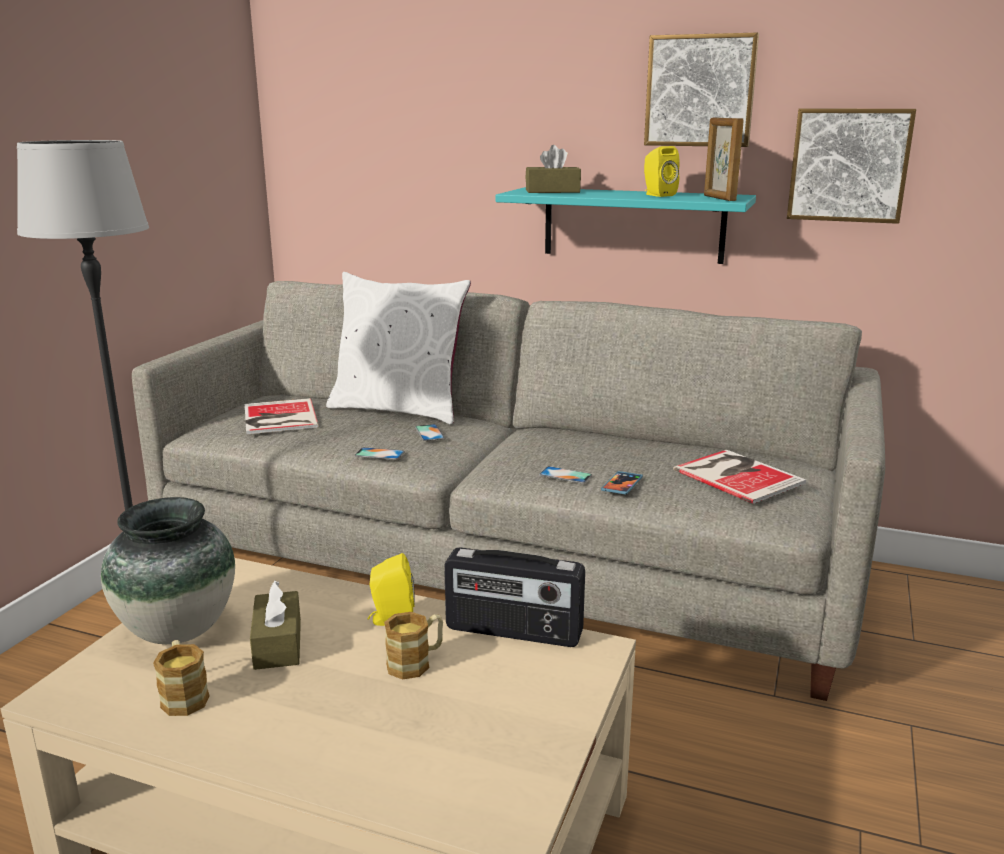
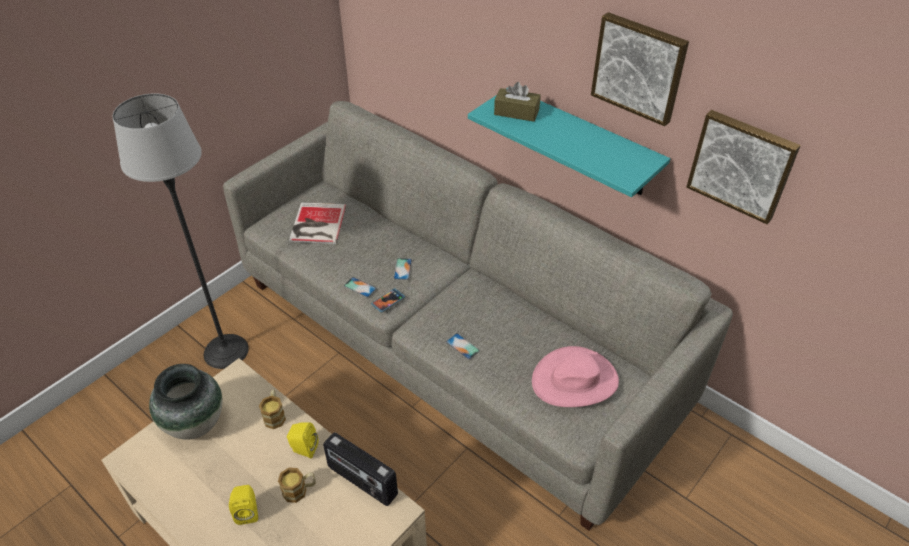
camera: 20 degrees right, 25 degrees up
mug [153,640,210,716] -> mug moved to [259,390,286,429]
brown tissue box [250,580,301,670] -> none
white pillow [326,272,471,424] -> none
phone [601,471,643,495] -> phone moved to [371,288,405,313]
yellow speaker [644,146,680,197] -> yellow speaker moved to [229,485,258,525]
book [673,450,806,504] -> pink hat [532,346,619,407]
picture frame [704,118,744,201] -> none

